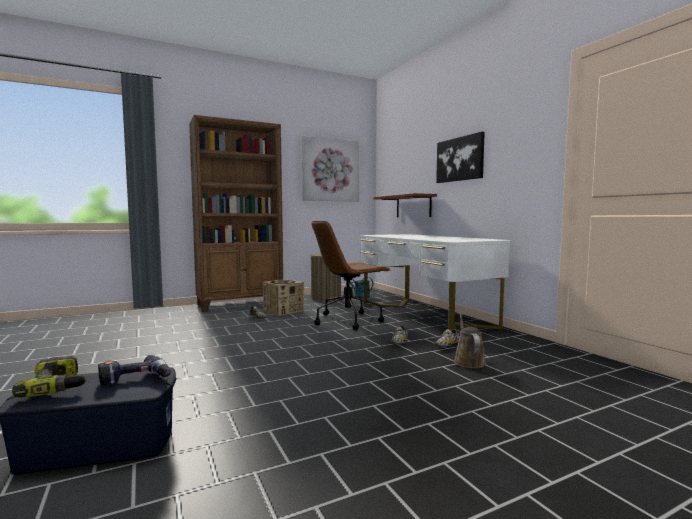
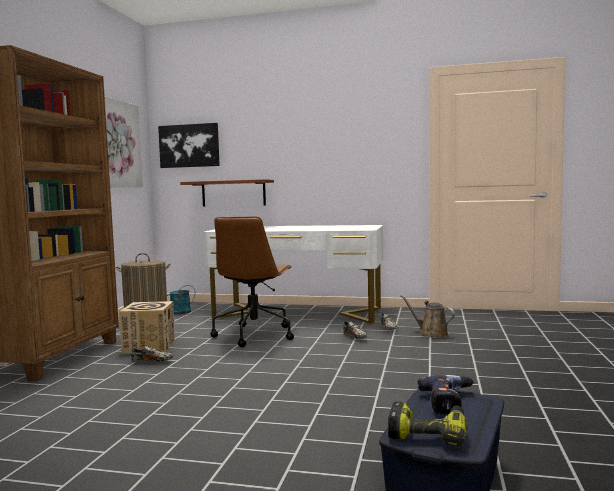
camera: 50 degrees left, 0 degrees up
picture [436,132,485,183] -> picture moved to [158,123,220,168]

